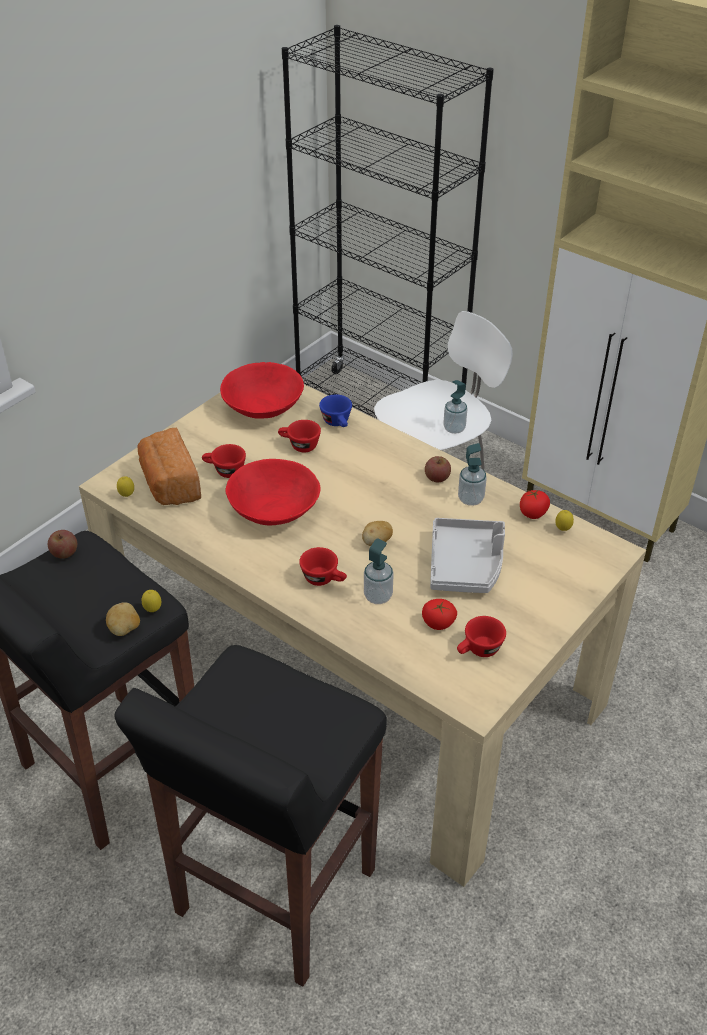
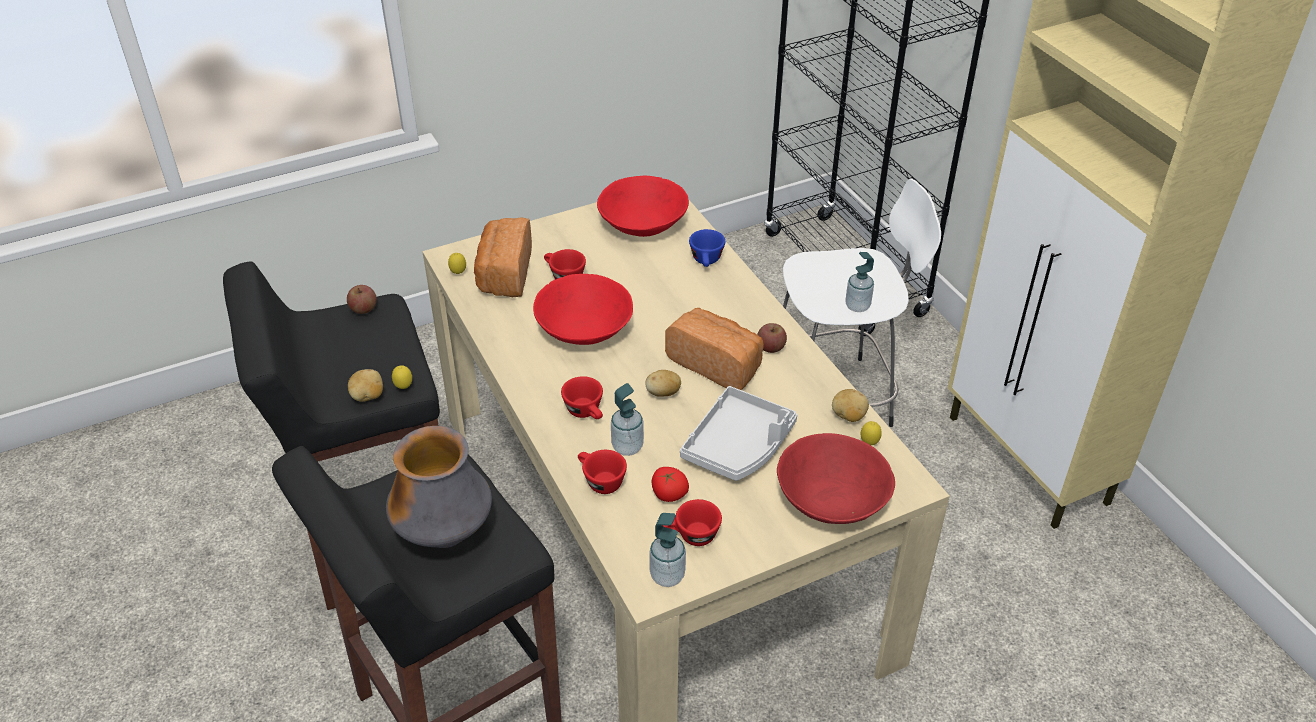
camera: 25 degrees right, 0 degrees up
red cup [278,420,321,452] -> red cup moved to [578,450,627,494]
soap dispenser [458,443,487,506] -> soap dispenser moved to [649,513,686,587]
tomato [520,489,550,519] -> potato [832,389,869,422]
none -> vase [386,426,492,548]
none -> bread [665,308,764,390]
none -> red bowl [777,433,895,524]

